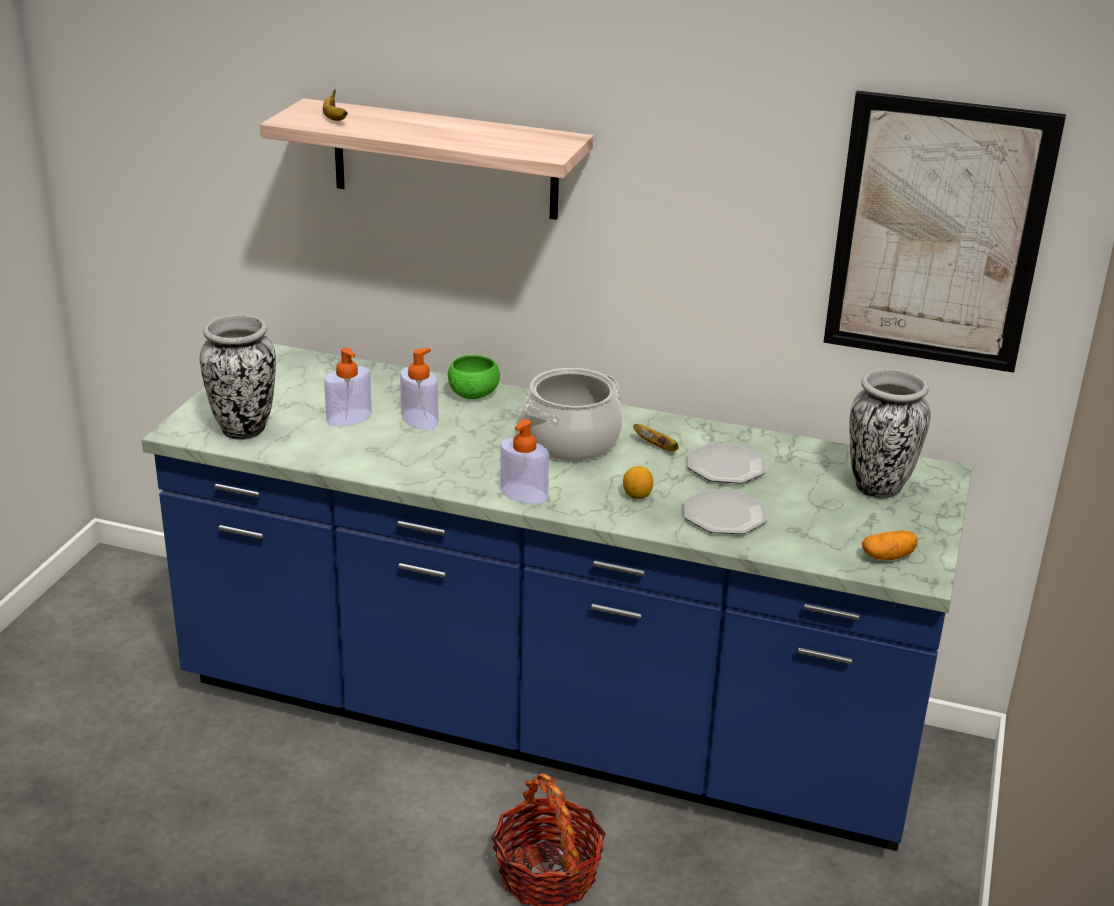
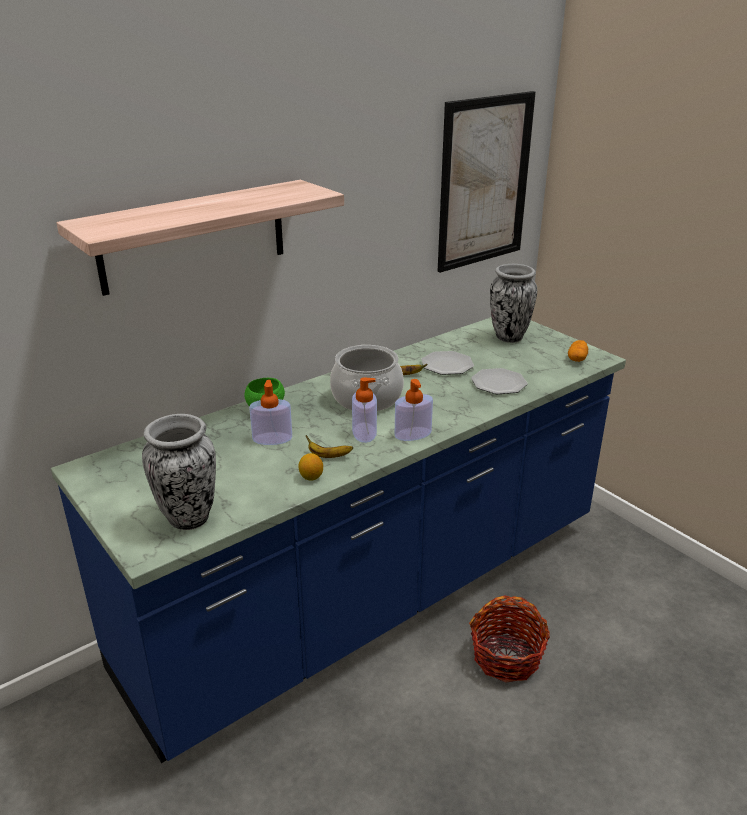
camera: 55 degrees left, 0 degrees up
banana [323,89,348,121] -> banana moved to [306,435,353,458]
soap dispenser [324,348,372,426] -> soap dispenser moved to [352,377,377,443]
lemon [623,466,653,499] -> lemon moved to [298,453,323,481]

